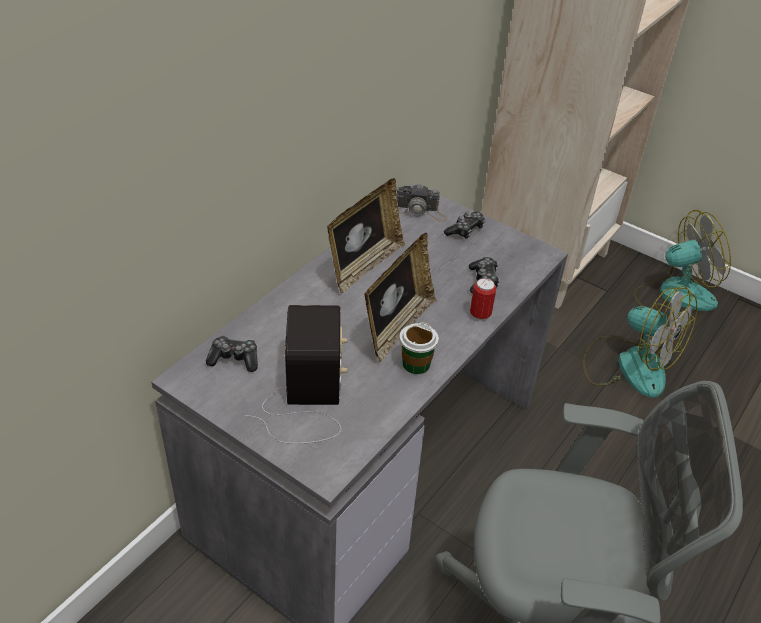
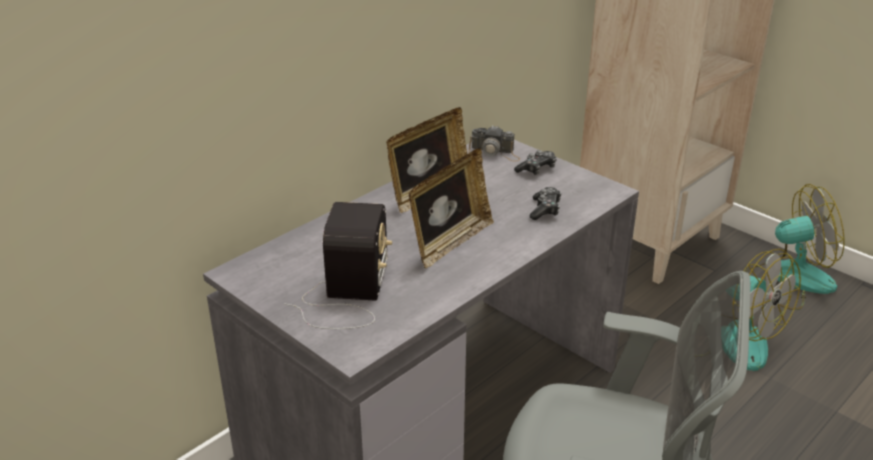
camera: 10 degrees right, 10 degrees down
game controller [206,336,258,372] -> none
cup [400,322,439,374] -> none
can [470,278,496,321] -> none

